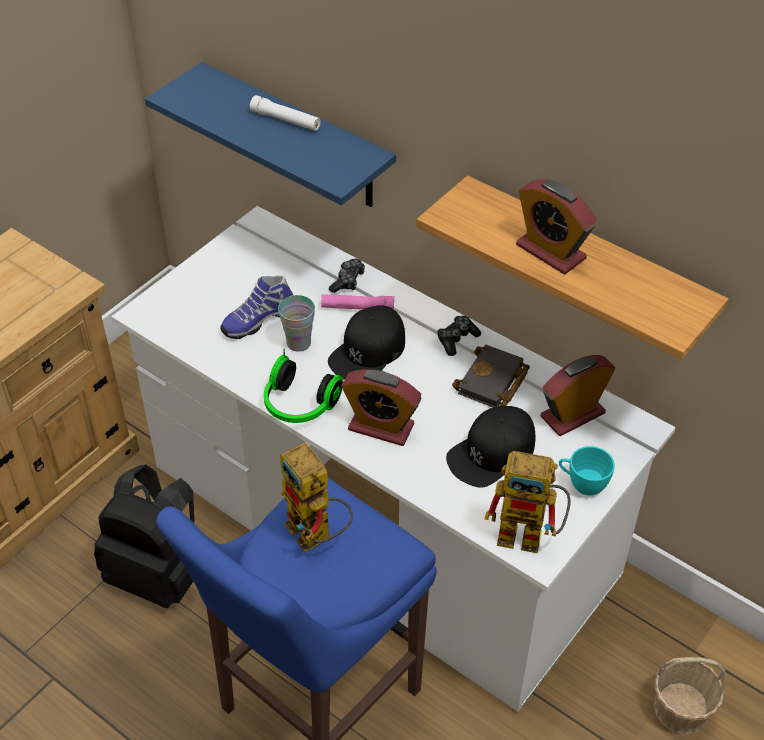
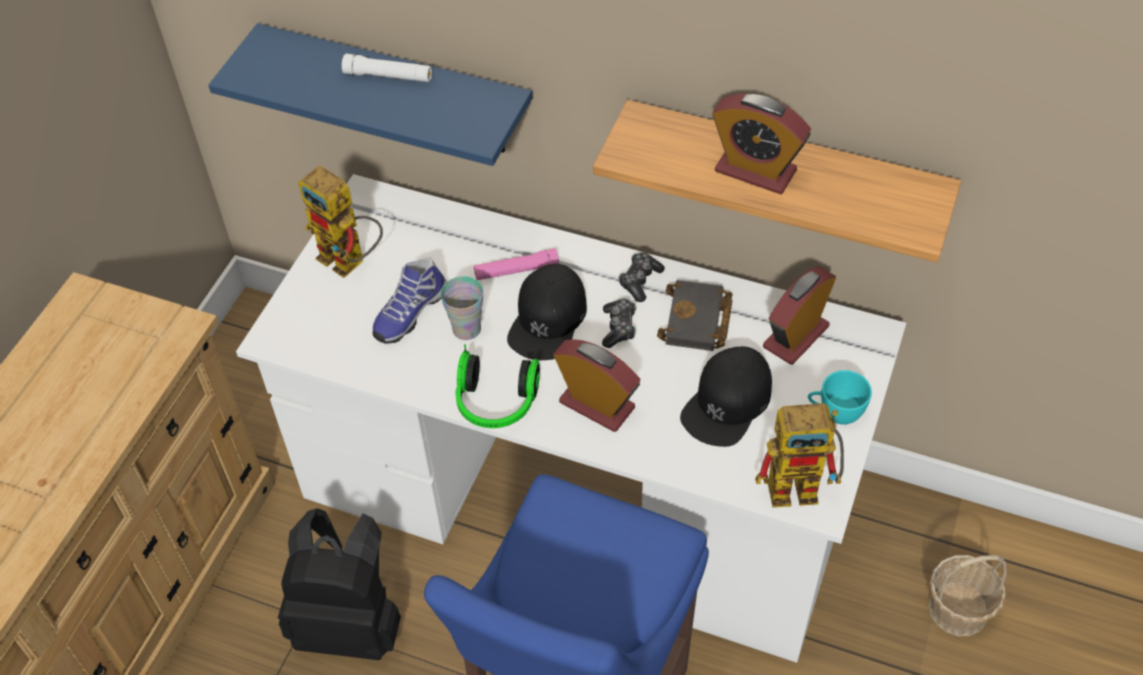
camera: 15 degrees left, 5 degrees up
toy robot [280,442,353,552] -> toy robot moved to [298,165,383,278]
game controller [329,259,365,293] -> game controller moved to [602,299,636,348]
alarm clock [342,369,422,446] -> alarm clock turned 150 degrees counterclockwise [553,339,640,432]

